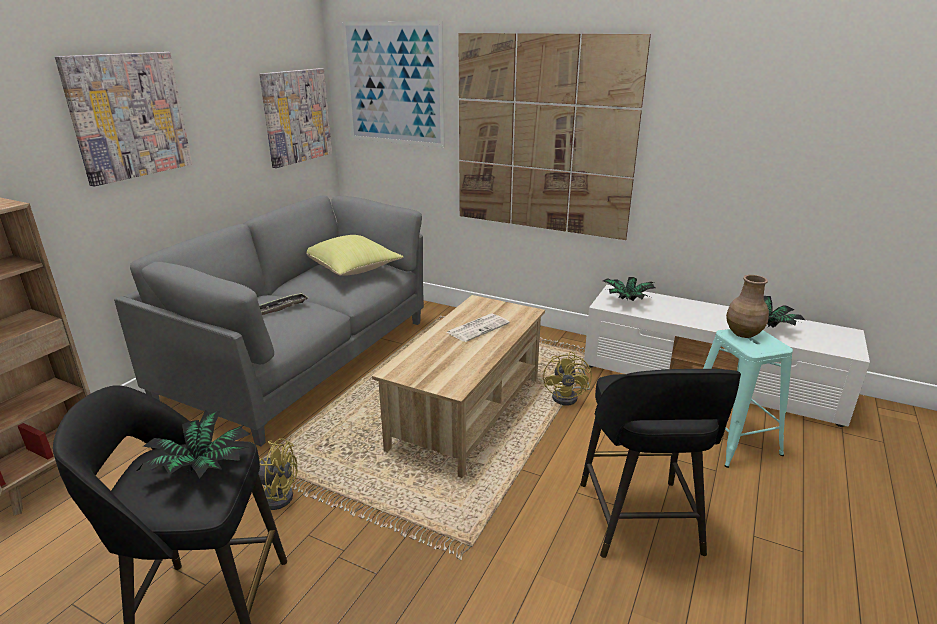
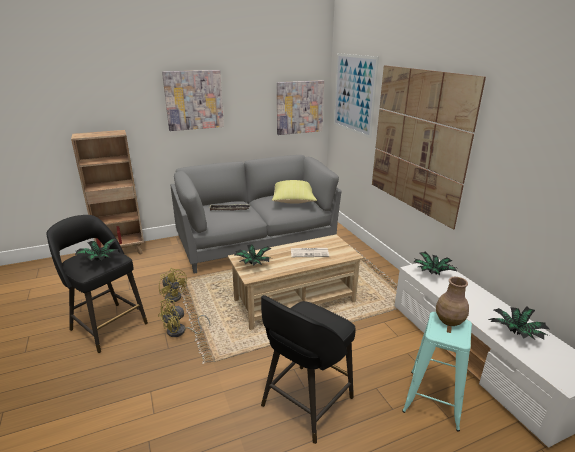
camera: 40 degrees right, 0 degrees up
yellow fan [543,352,592,406] -> yellow fan moved to [158,299,210,337]
none -> potted plant [234,245,272,266]

